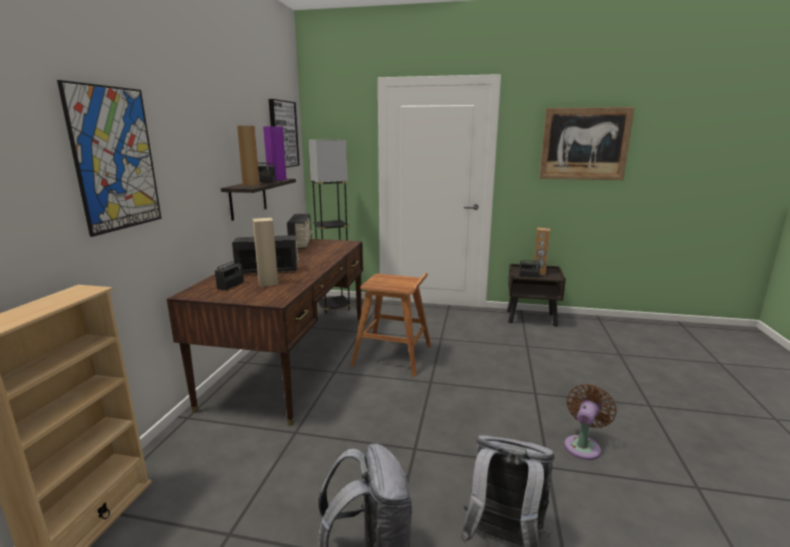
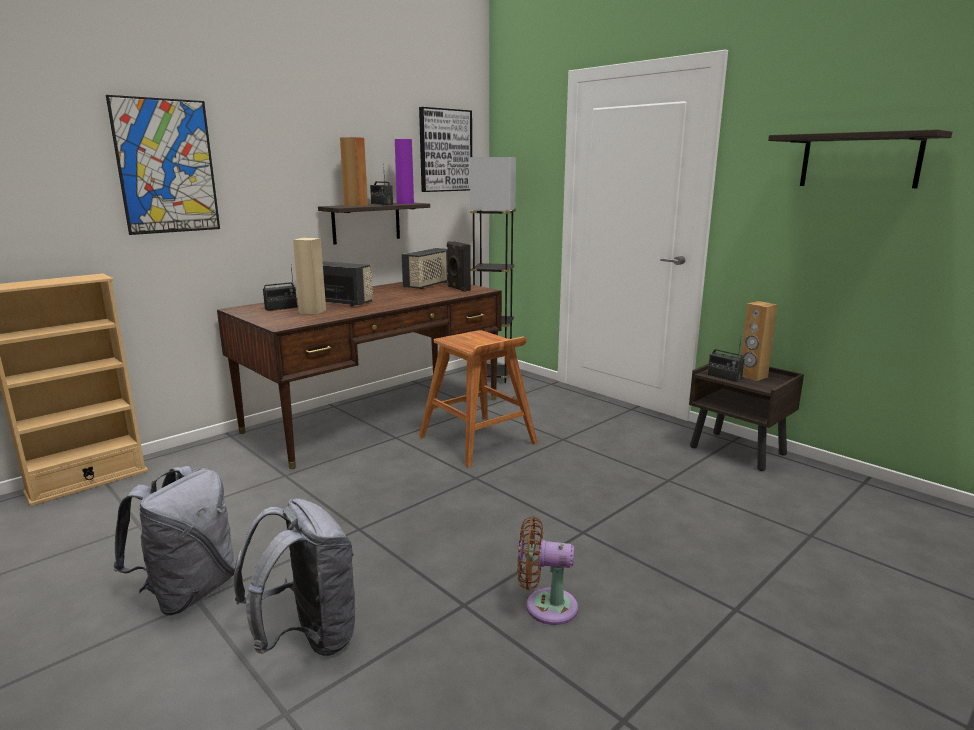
camera: 35 degrees right, 0 degrees up
picture [539,107,634,180] -> shelf [768,129,952,188]
brown fan [564,384,617,460] -> brown fan turned 150 degrees counterclockwise [517,516,578,625]
none -> black speaker [447,241,471,292]

